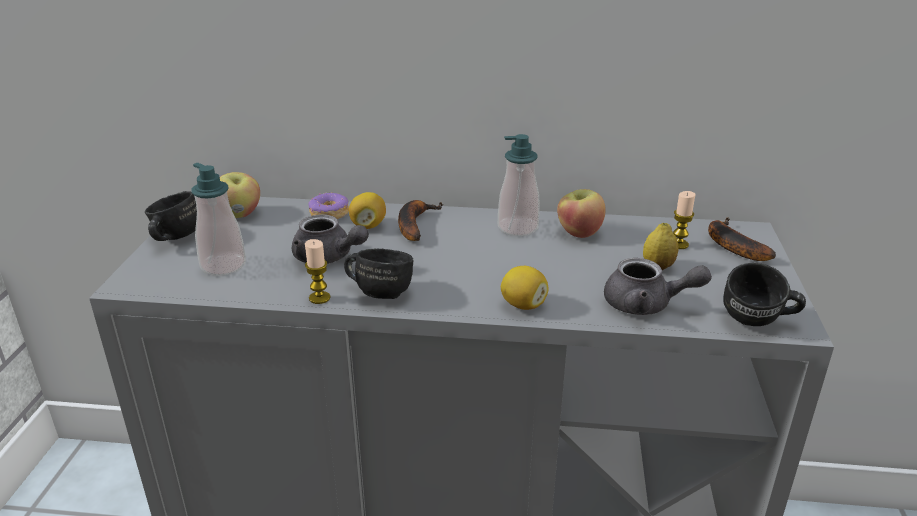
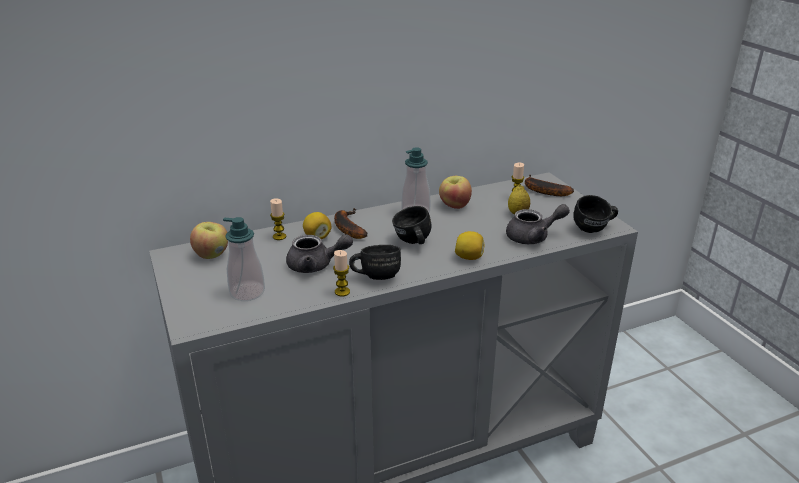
camera: 30 degrees left, 0 degrees up
black mug [145,191,197,241] -> black mug moved to [392,206,431,244]
donut [309,192,349,219] -> candle [270,198,286,240]

